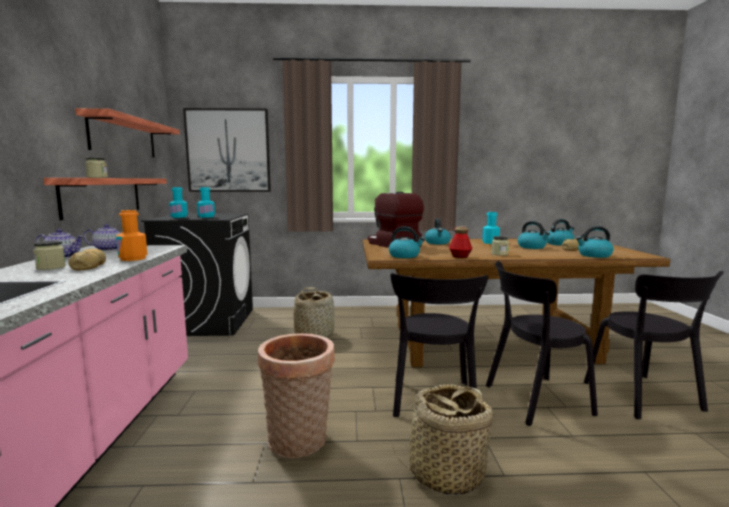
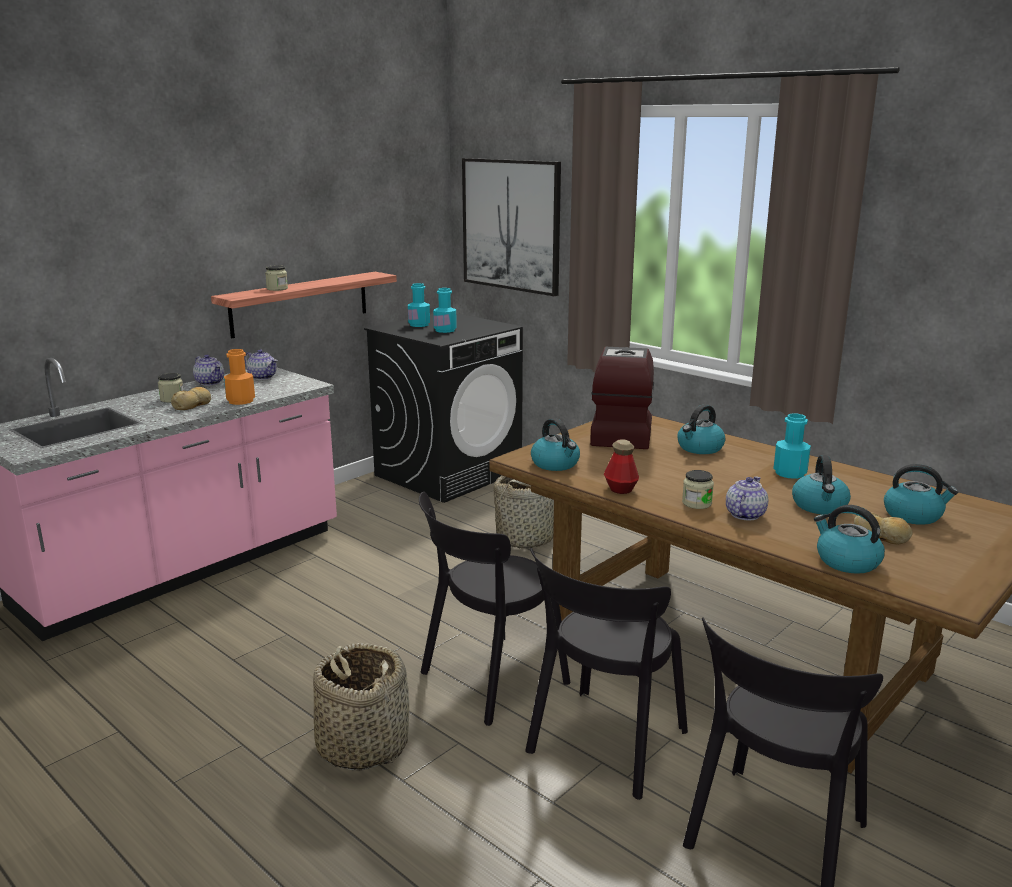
camera: 45 degrees right, 10 degrees up
shelf [75,108,180,158] -> none
basket [258,333,335,458] -> none
black chair [486,261,598,426] -> black chair turned 90 degrees counterclockwise [525,548,688,800]
none -> teapot [726,476,768,520]

